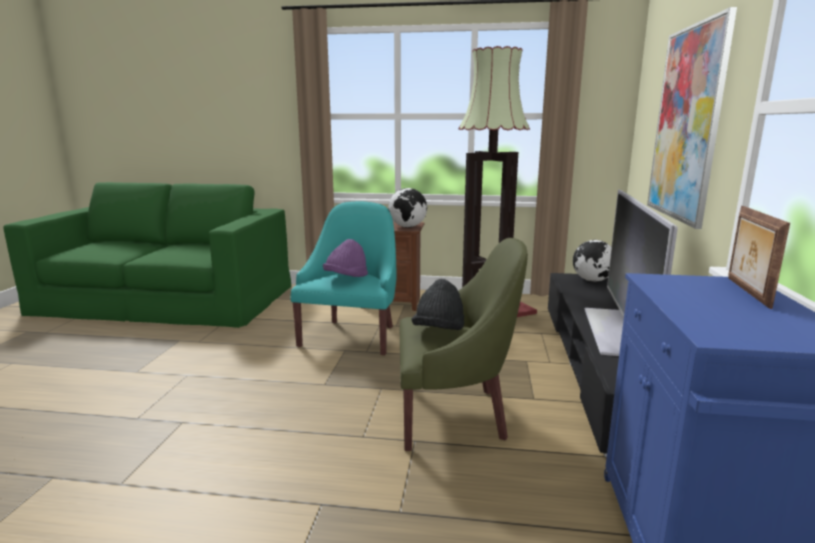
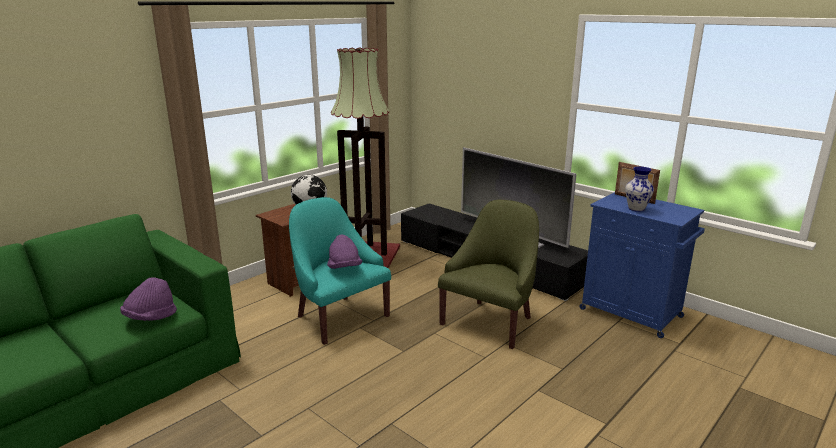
camera: 55 degrees left, 5 degrees up
black hat [412,279,464,330] -> none
globe [573,240,612,282] -> none
picture [647,7,737,229] -> none
none -> purple hat [120,277,177,321]
none -> vase [625,166,654,212]

